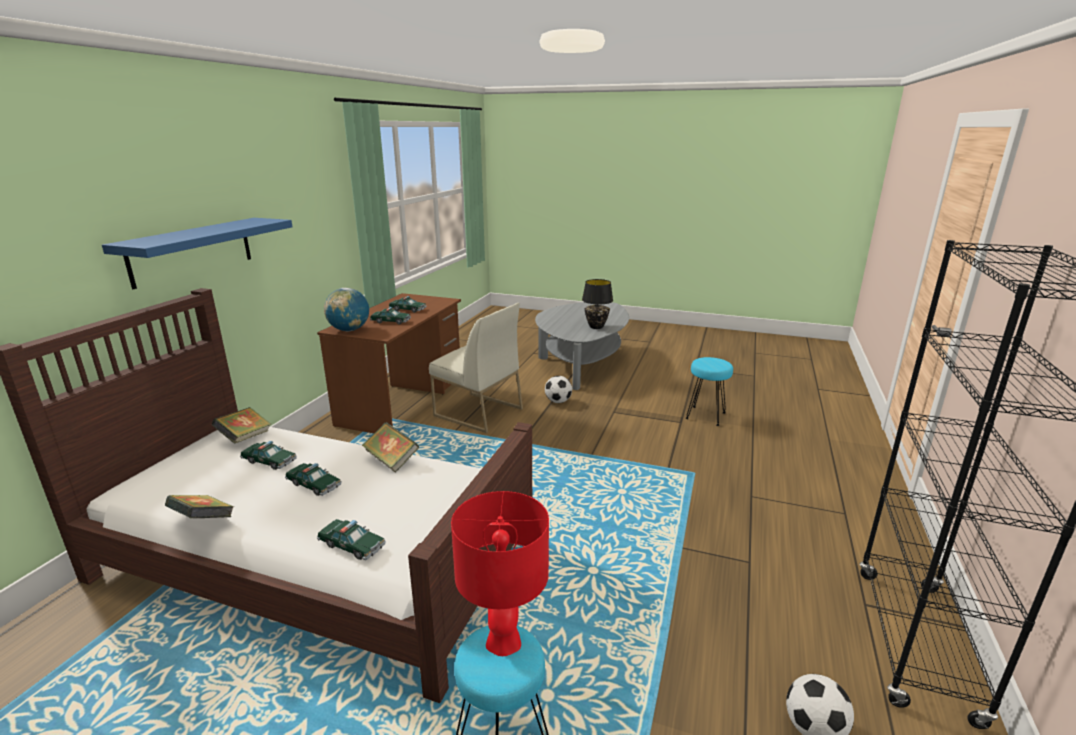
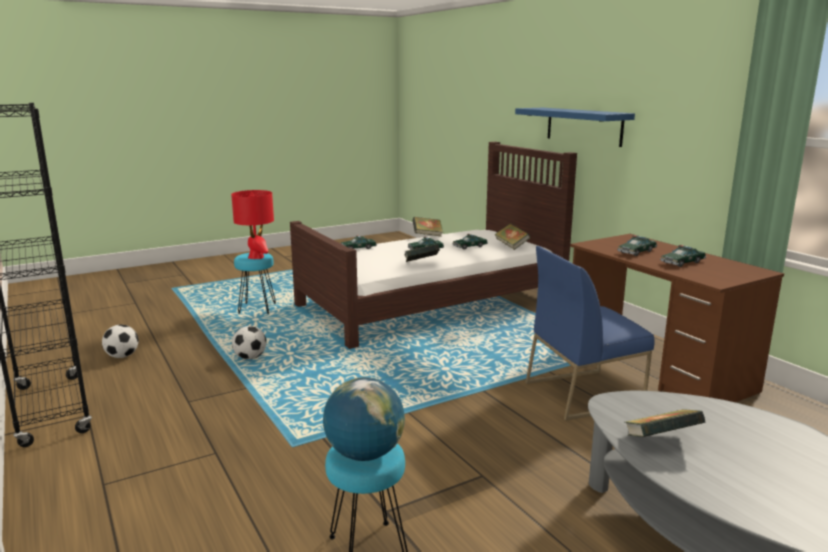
camera: 130 degrees right, 5 degrees down
globe [324,288,369,331] -> globe moved to [323,377,405,461]
white chair [429,303,523,433] -> blue chair [526,246,655,421]
football [545,376,572,403] -> football moved to [232,326,266,360]
black table lamp [582,279,613,329] -> book [625,409,706,437]

